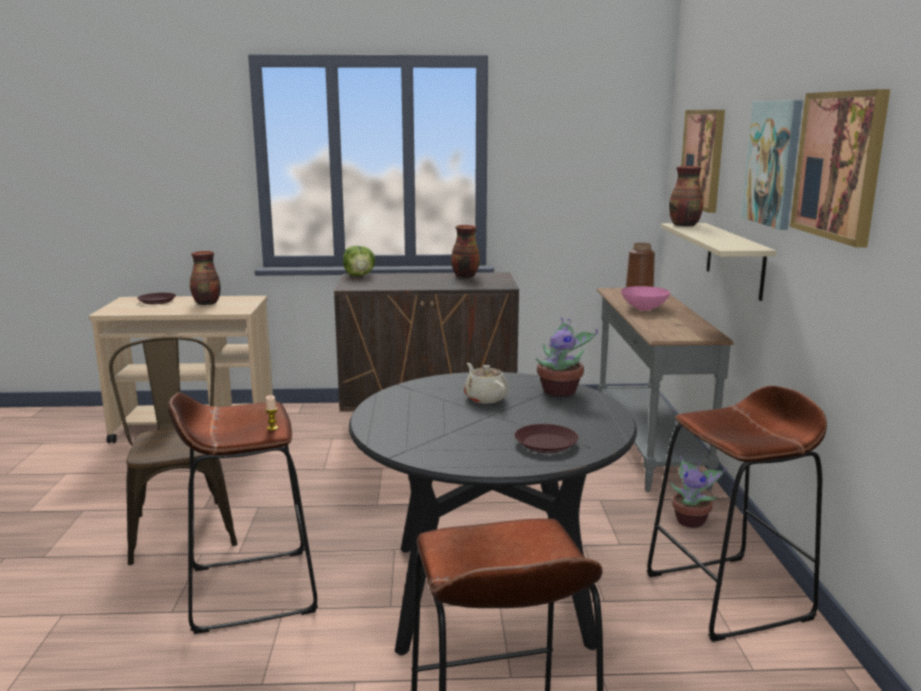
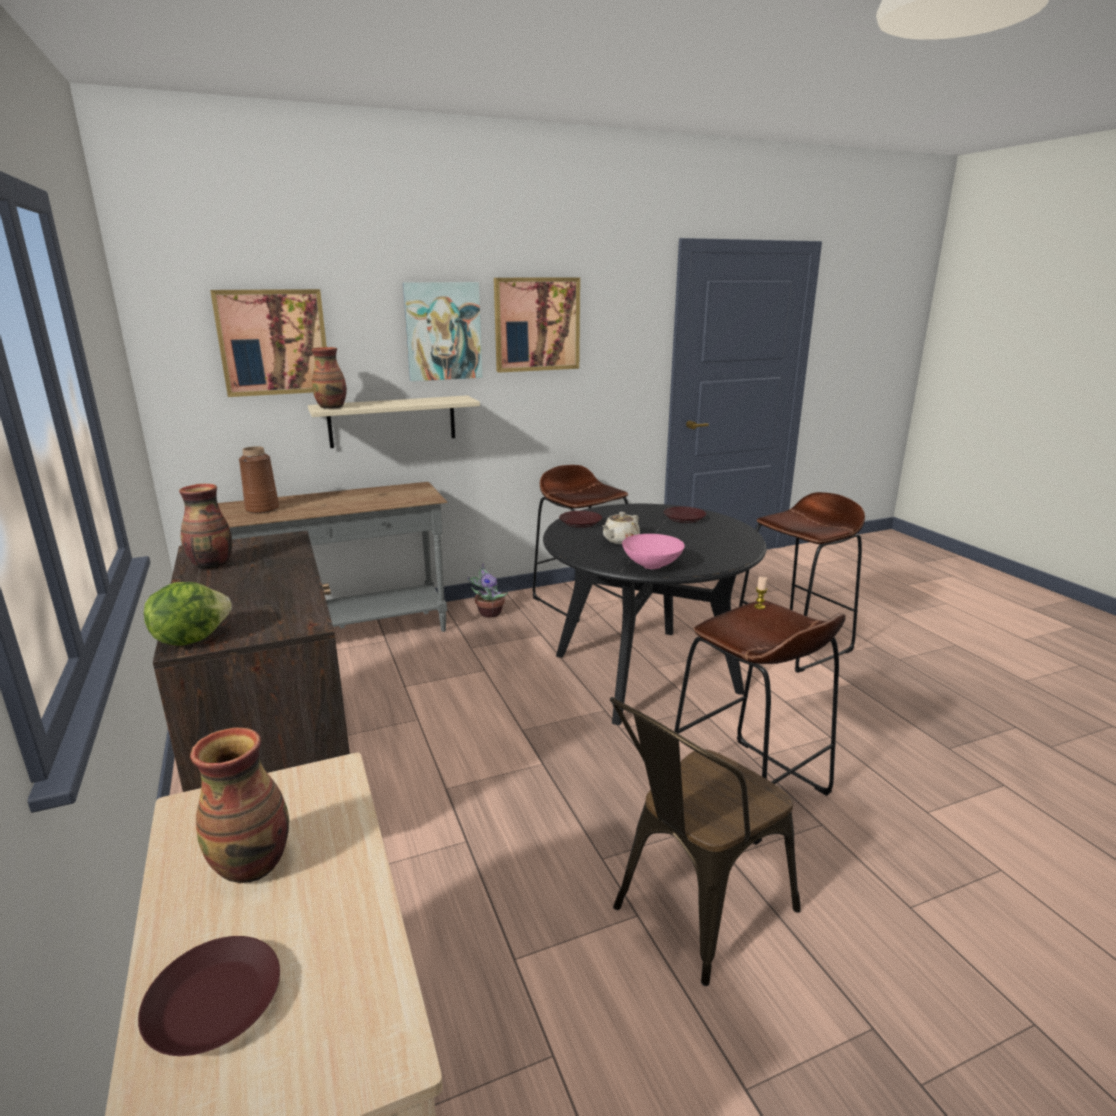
camera: 110 degrees left, 5 degrees up
potted plant [536,317,598,397] -> brown plate [559,511,602,528]
pink bowl [621,286,670,311] -> pink bowl moved to [622,534,685,569]

